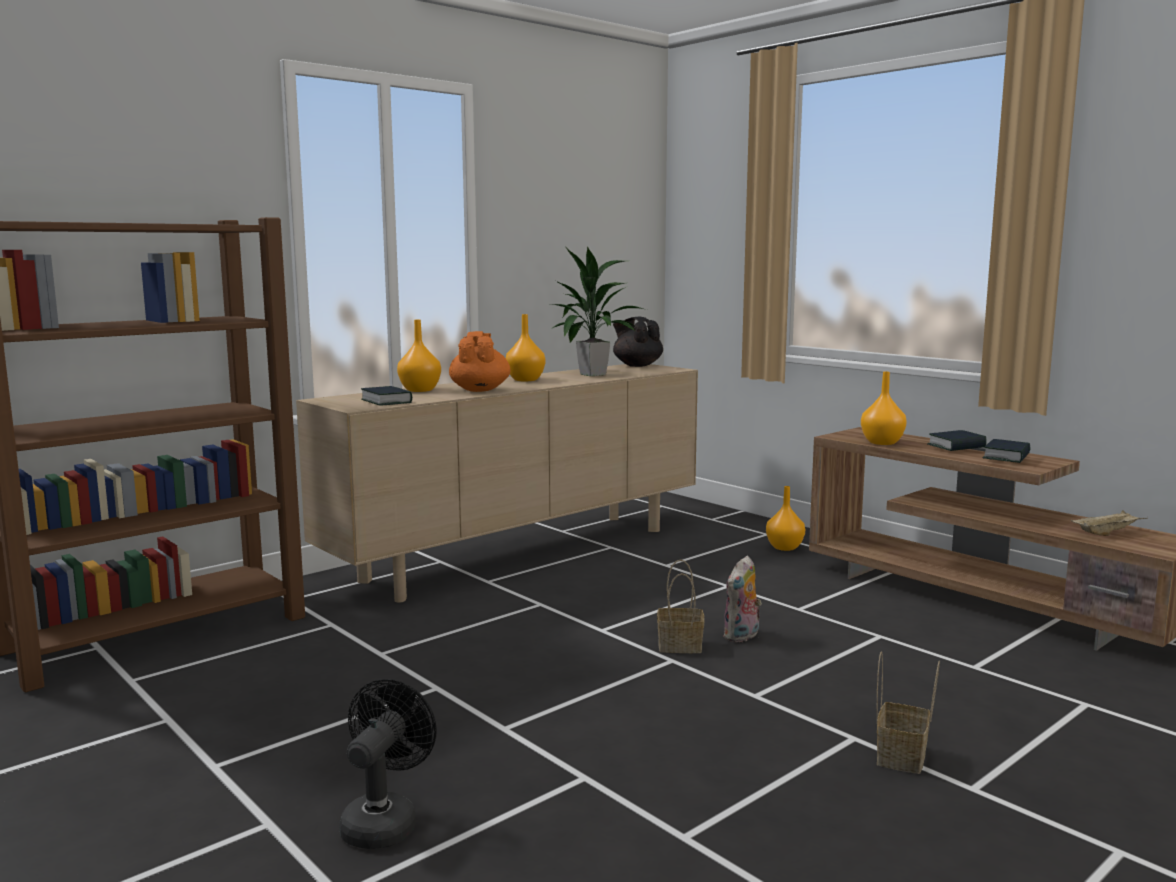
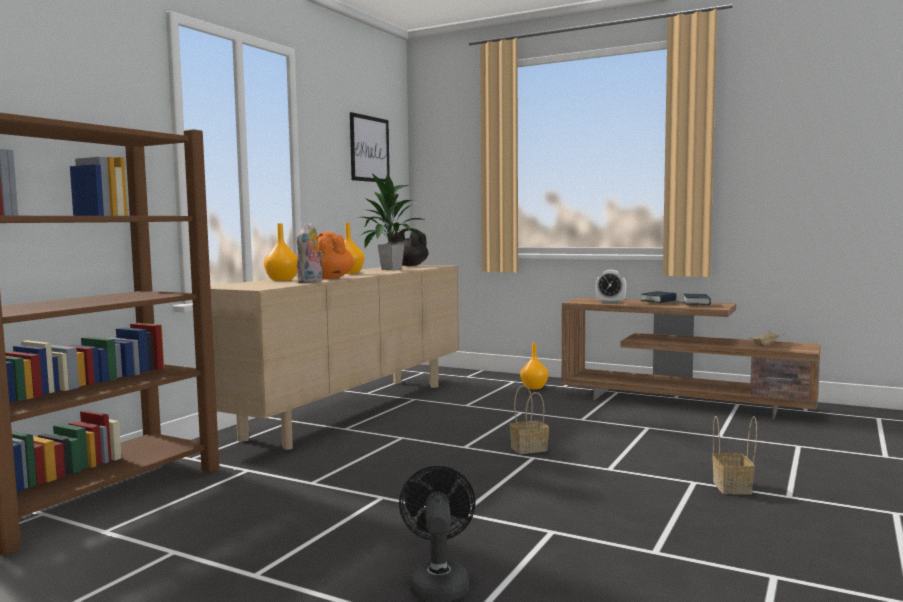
camera: 20 degrees left, 5 degrees down
book [361,386,412,406] -> none
plush toy [723,556,762,643] -> plush toy moved to [297,223,323,283]
orange vase [861,372,907,445] -> alarm clock [595,270,626,304]
none -> picture [350,112,390,183]

